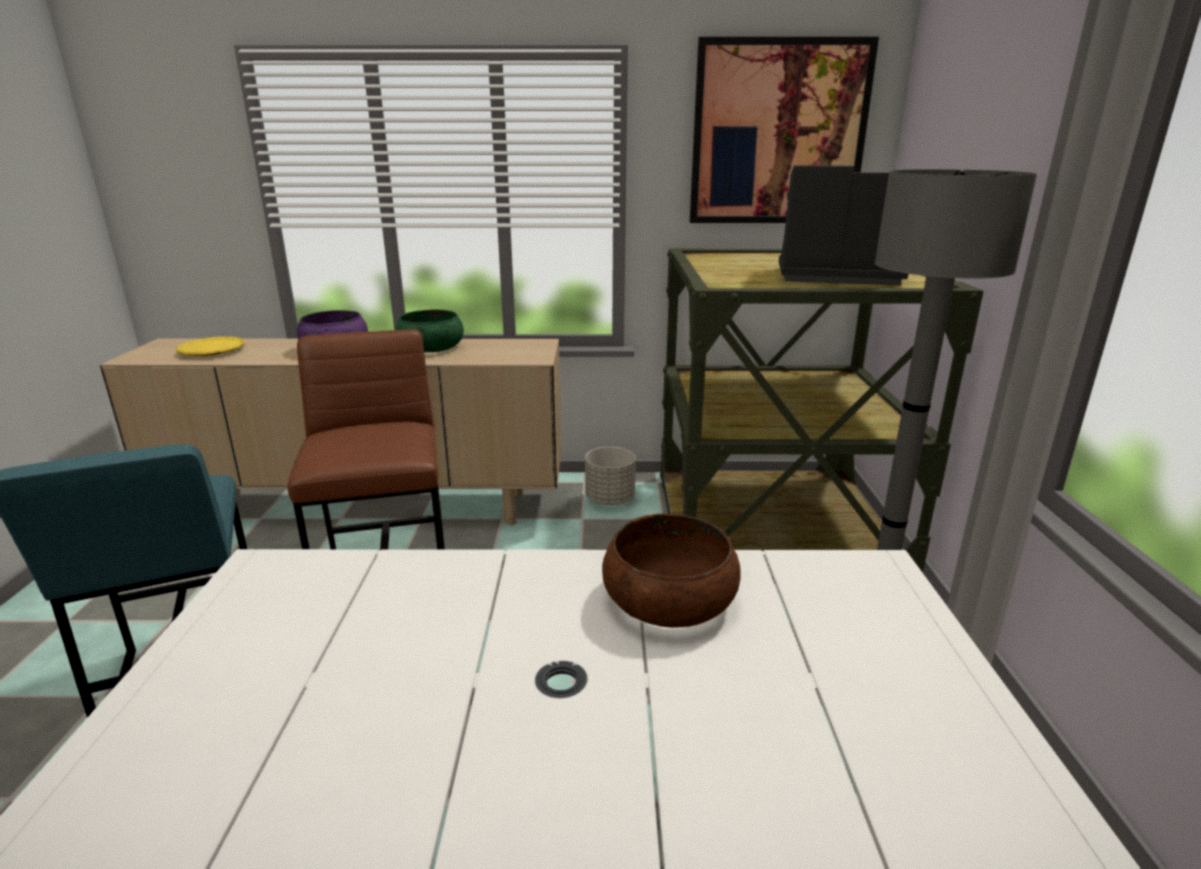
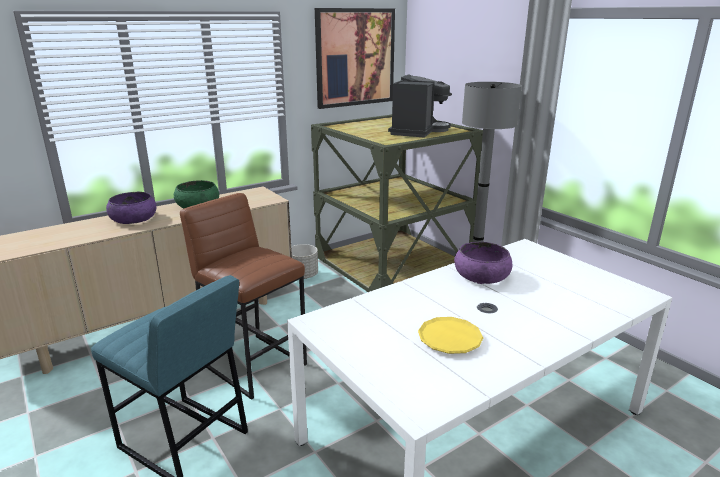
camera: 35 degrees left, 0 degrees up
yellow plate [176,336,245,356] -> yellow plate moved to [418,317,483,354]
brown bowl [602,513,740,628] -> purple bowl [454,242,513,284]
coffee machine [779,165,908,286] -> coffee machine turned 135 degrees clockwise [388,74,452,138]

